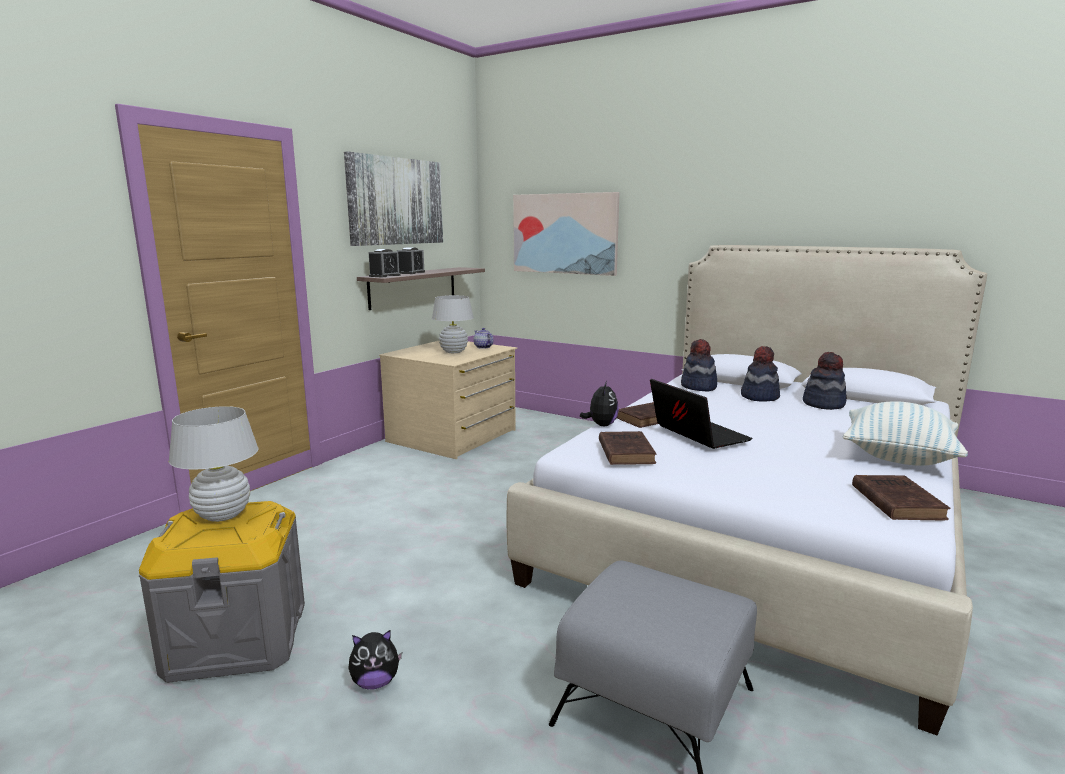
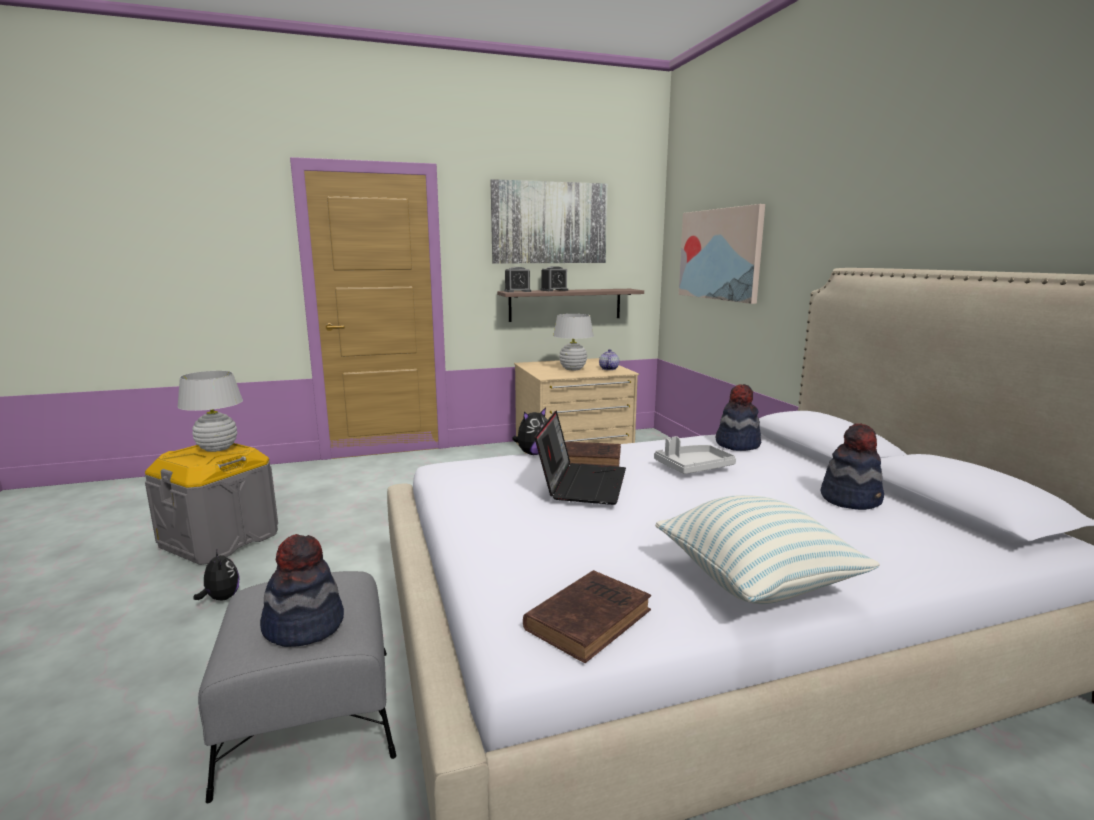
camera: 40 degrees right, 0 degrees up
plush toy [348,630,402,689] -> plush toy turned 150 degrees counterclockwise [193,548,240,600]
brown book [599,431,657,465] -> none
hat [741,346,780,401] -> hat moved to [260,534,344,647]
none -> grey tray [654,436,736,474]

